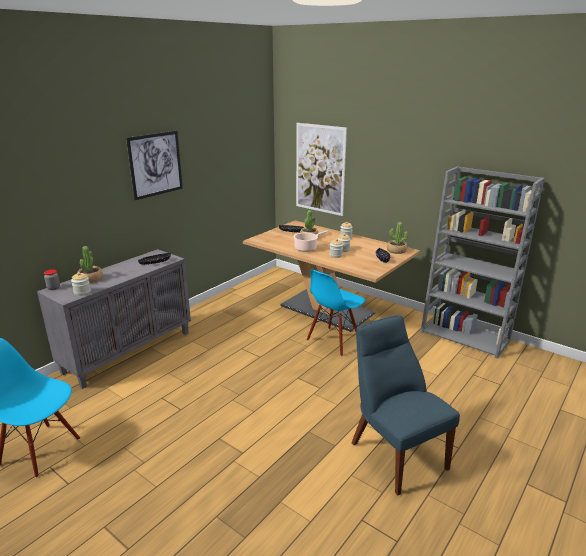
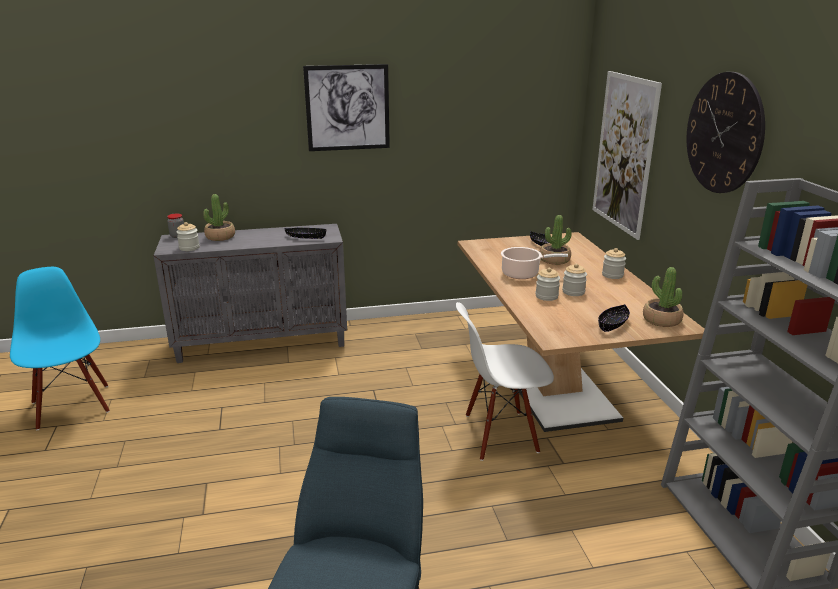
camera: 40 degrees right, 0 degrees up
blue chair [307,270,365,357] -> white chair [456,302,554,461]
none -> wall clock [687,72,765,193]

